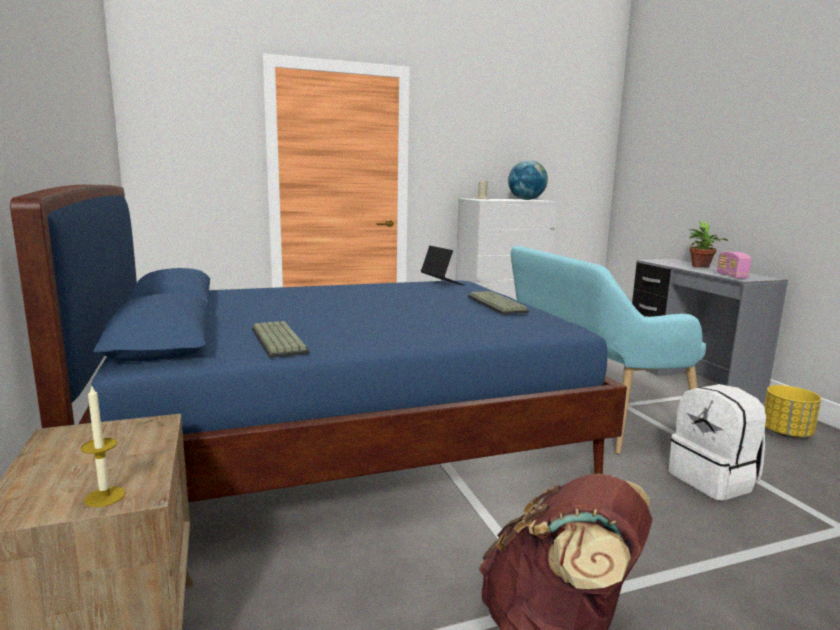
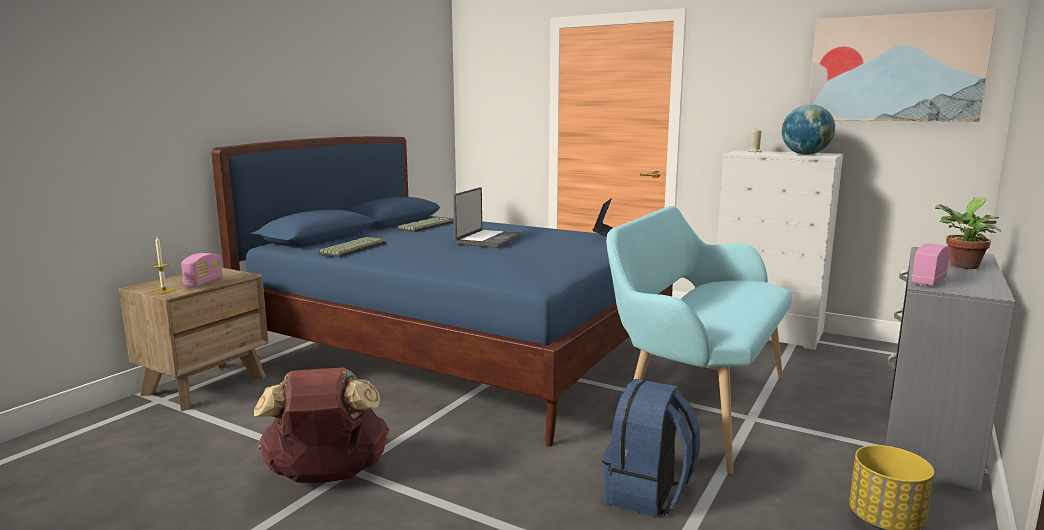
camera: 50 degrees right, 0 degrees up
keyboard [468,291,529,314] -> keyboard moved to [397,217,454,232]
white backpack [669,384,766,501] -> blue backpack [602,379,700,517]
none -> radio [181,253,222,287]
none -> laptop [453,187,522,248]
none -> picture [808,8,997,122]

